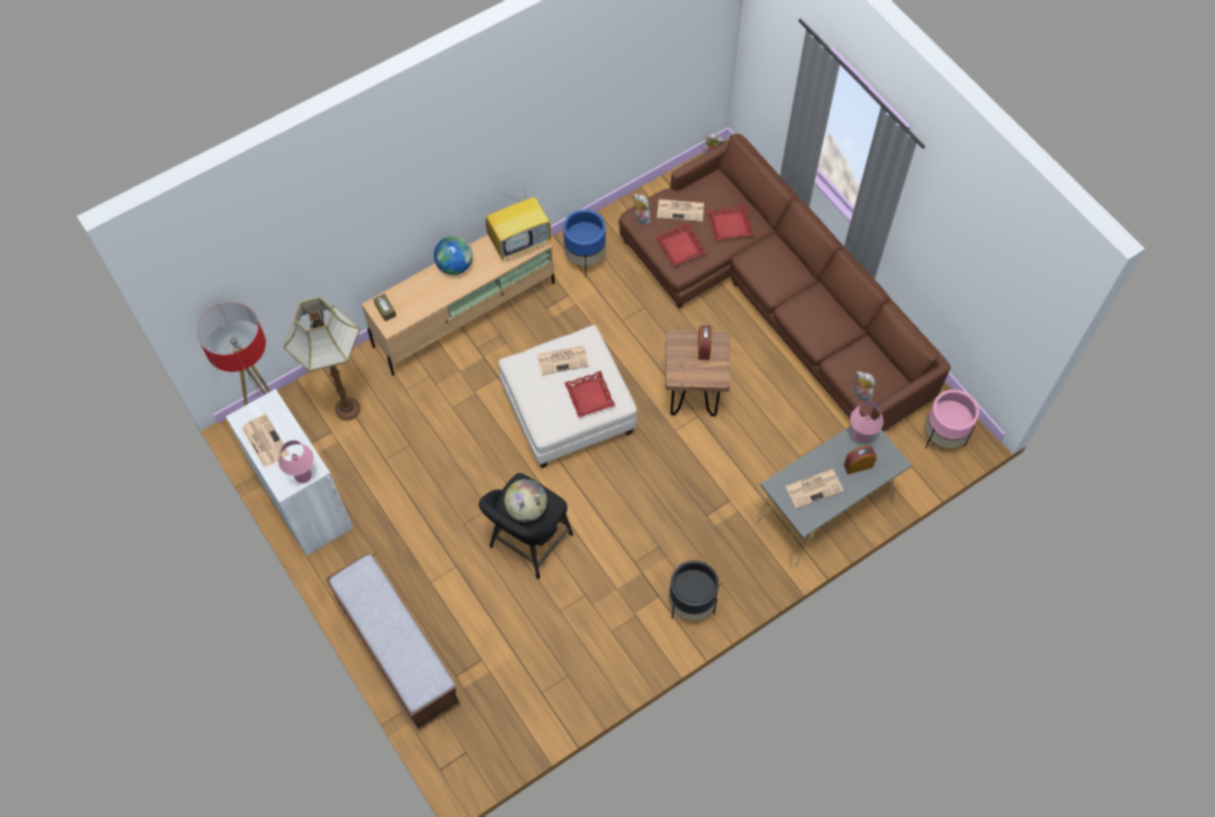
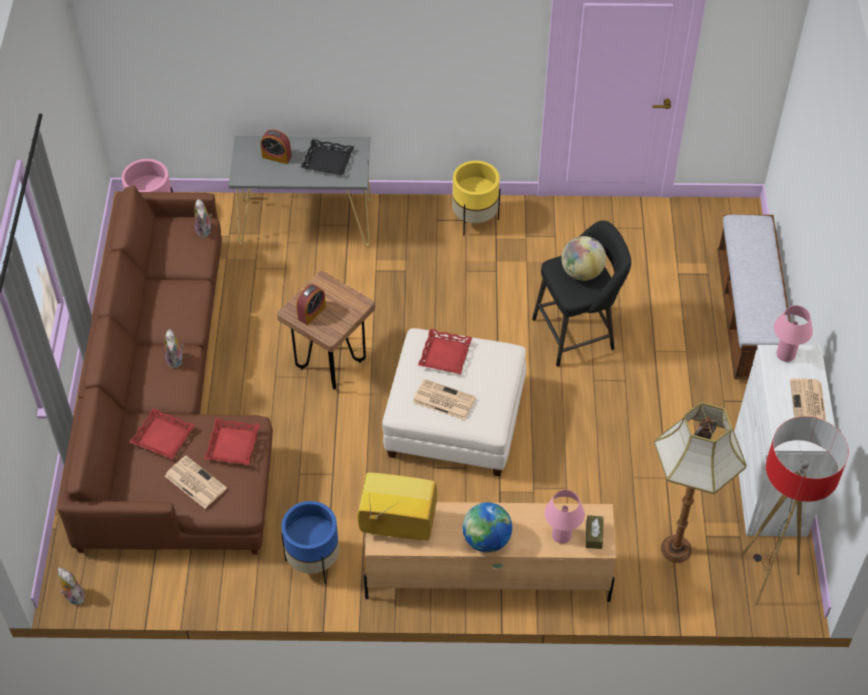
camera: 145 degrees left, 10 degrees down
plush toy [633,193,652,225] -> plush toy moved to [165,329,184,369]
black planter [669,560,719,621] -> yellow planter [452,161,500,235]
newspaper [785,469,844,508] -> black tray [301,139,354,175]
pink table lamp [850,401,884,443] -> pink table lamp moved to [545,490,585,544]

